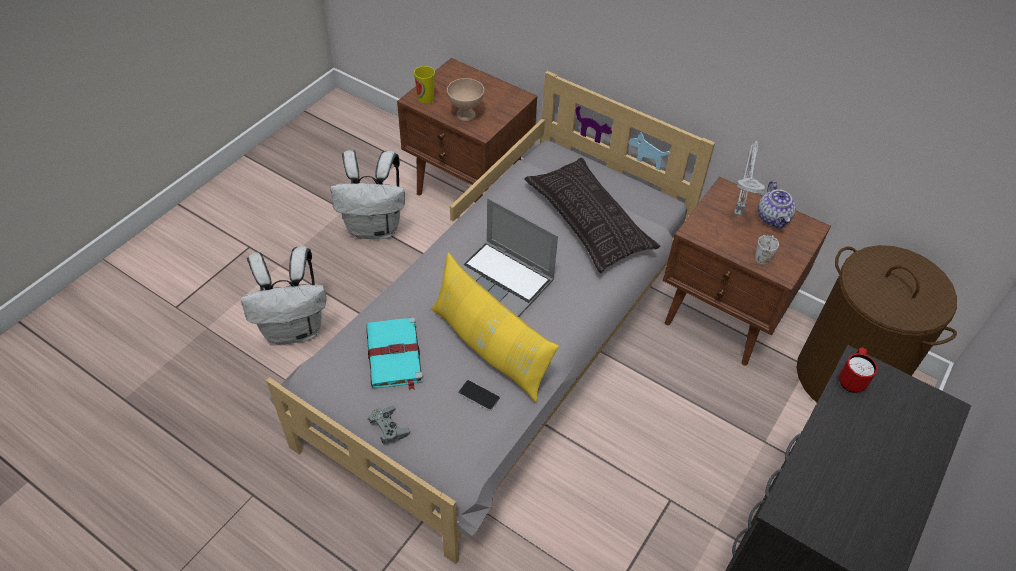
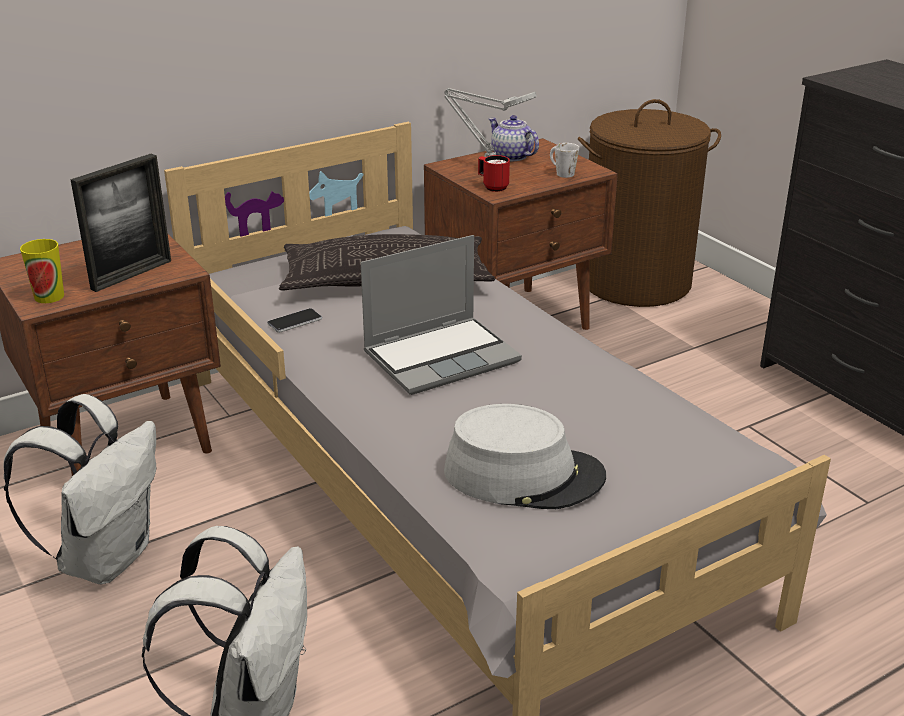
camera: 65 degrees left, 20 degrees down
turquoise book [366,317,423,390] -> grey hat [444,404,606,509]
grey game controller [368,406,410,444] -> none
yellow pillow [431,252,559,402] -> none
beige bowl [447,78,484,122] -> picture frame [70,154,171,292]
phone [458,380,500,411] -> phone moved to [267,308,322,333]
teapot [758,181,796,229] -> teapot turned 150 degrees counterclockwise [488,115,539,161]
red mug [839,348,878,393] -> red mug moved to [478,155,510,192]

